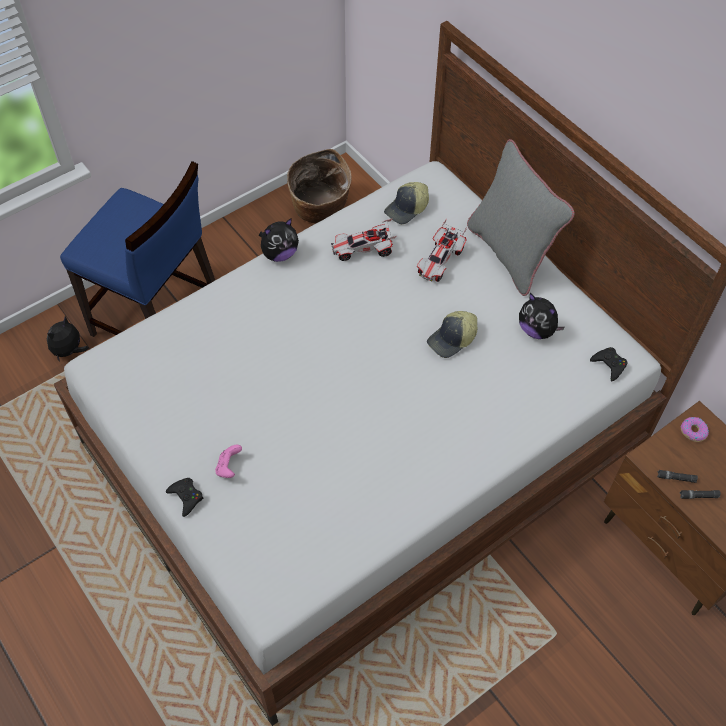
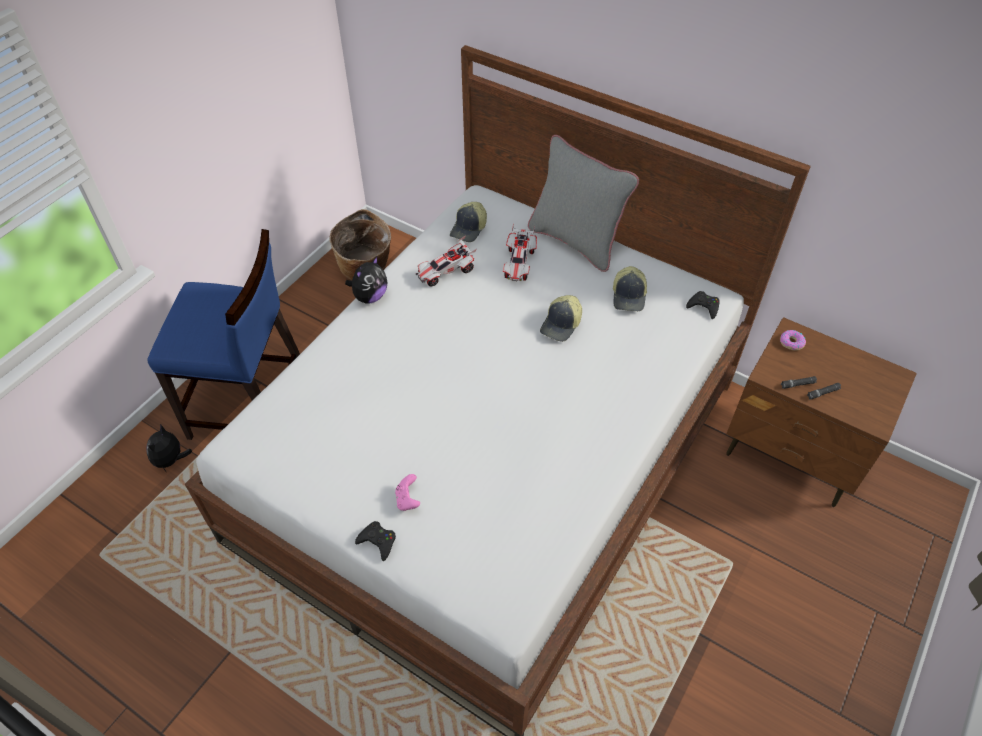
camera: 20 degrees left, 5 degrees down
plush toy [519,293,565,339] -> cap [613,266,647,311]

